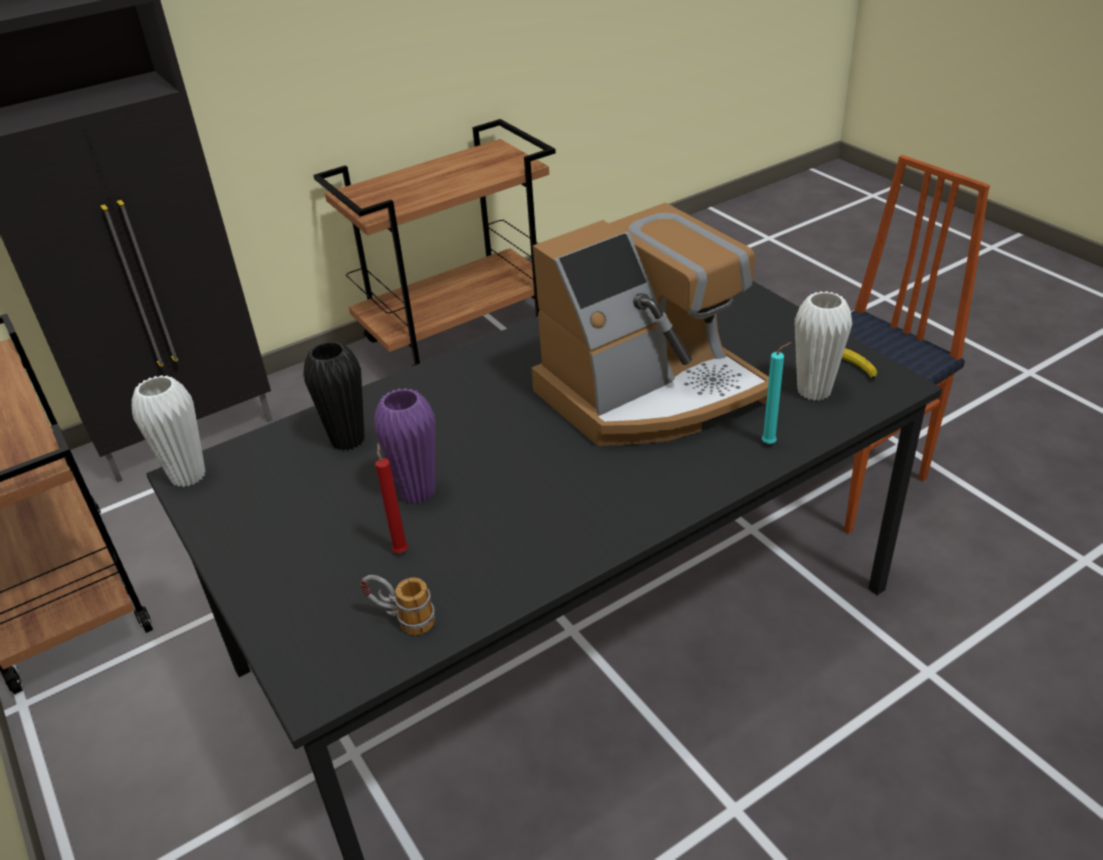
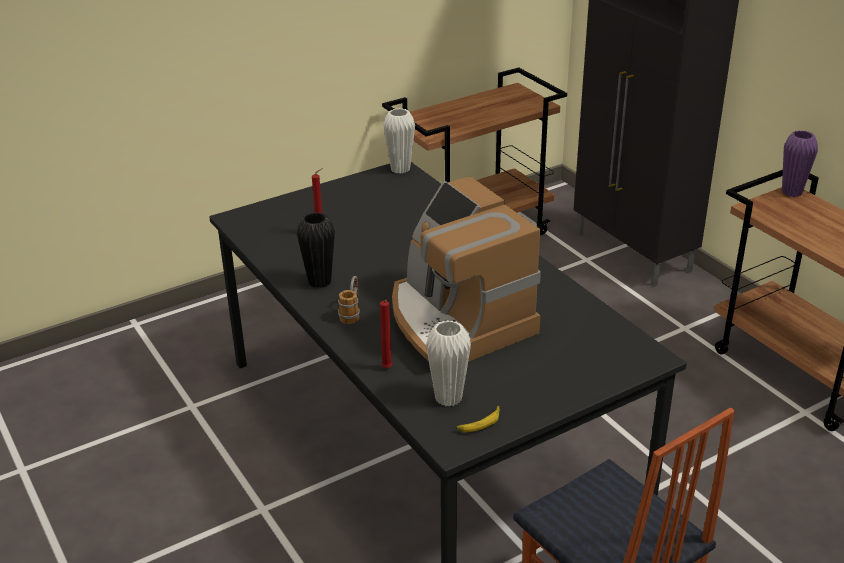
camera: 90 degrees right, 5 degrees down
black vase [303,341,365,451] -> black vase moved to [297,212,335,288]
mug [360,575,435,635] -> mug moved to [338,276,360,324]
purple vase [374,388,435,504] -> purple vase moved to [782,130,818,197]
turquoise candle [762,342,792,444] -> red candle [380,300,392,368]

